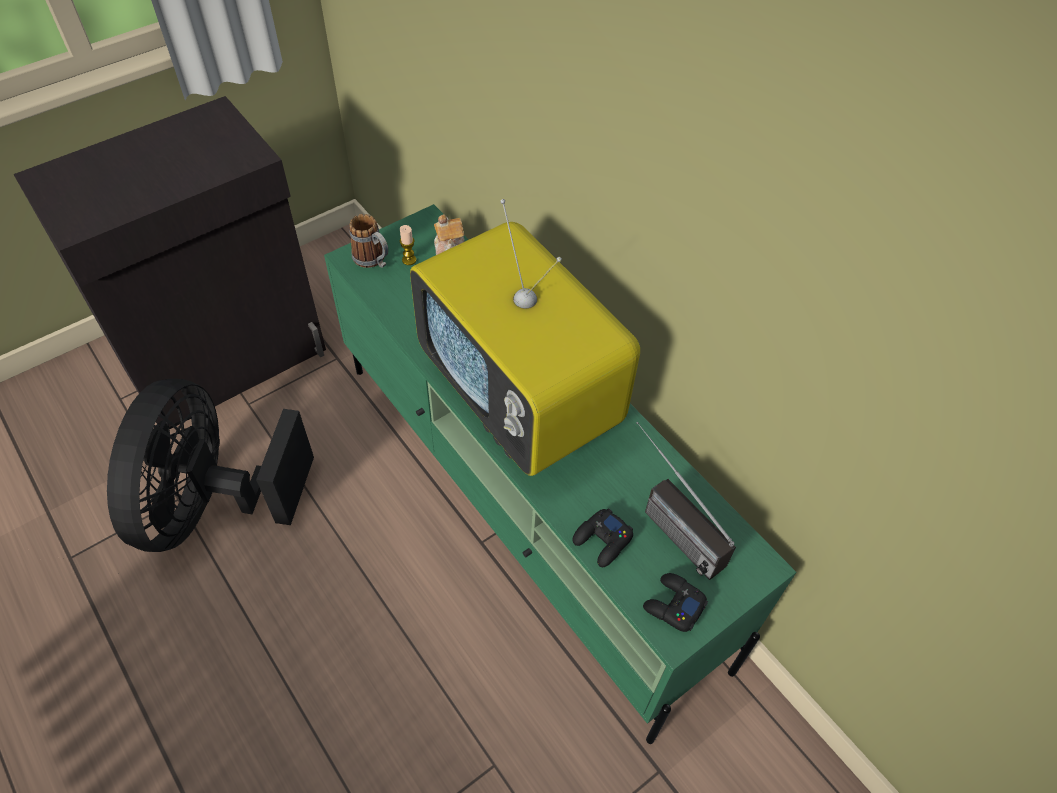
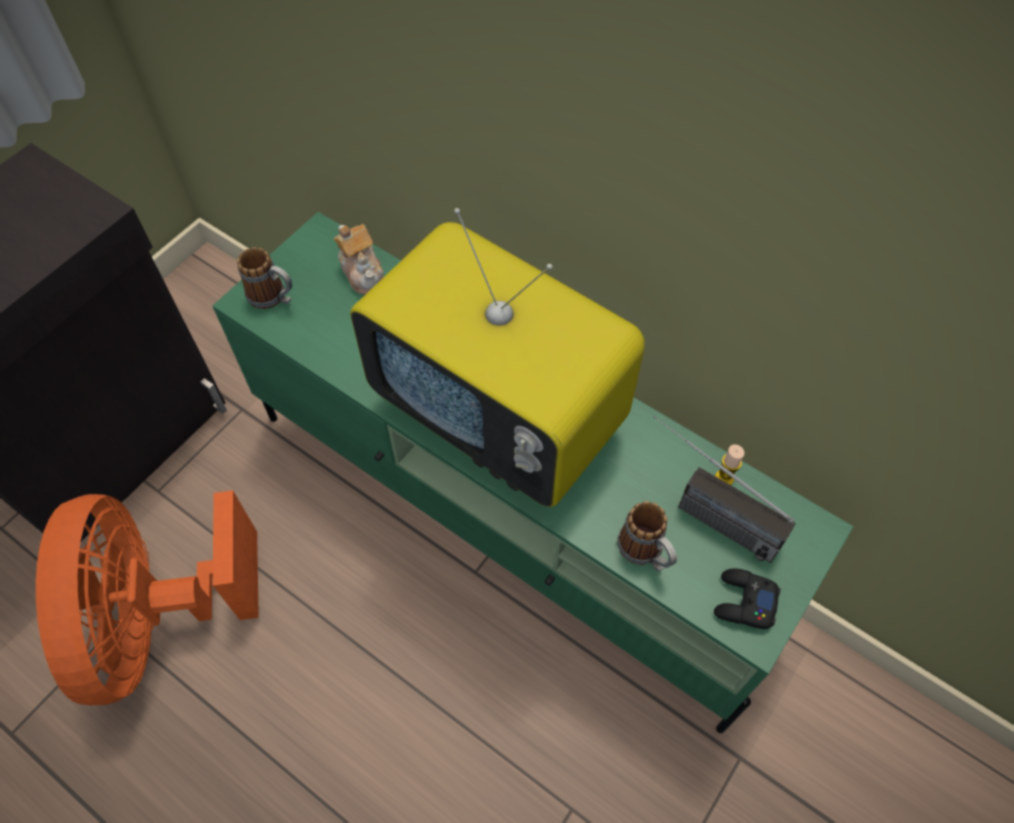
camera: 15 degrees left, 5 degrees up
black fan [107,379,314,552] -> orange fan [36,490,259,705]
candle [400,225,416,265] -> candle moved to [715,445,745,485]
black game controller [573,508,633,567] -> mug [617,501,677,572]

